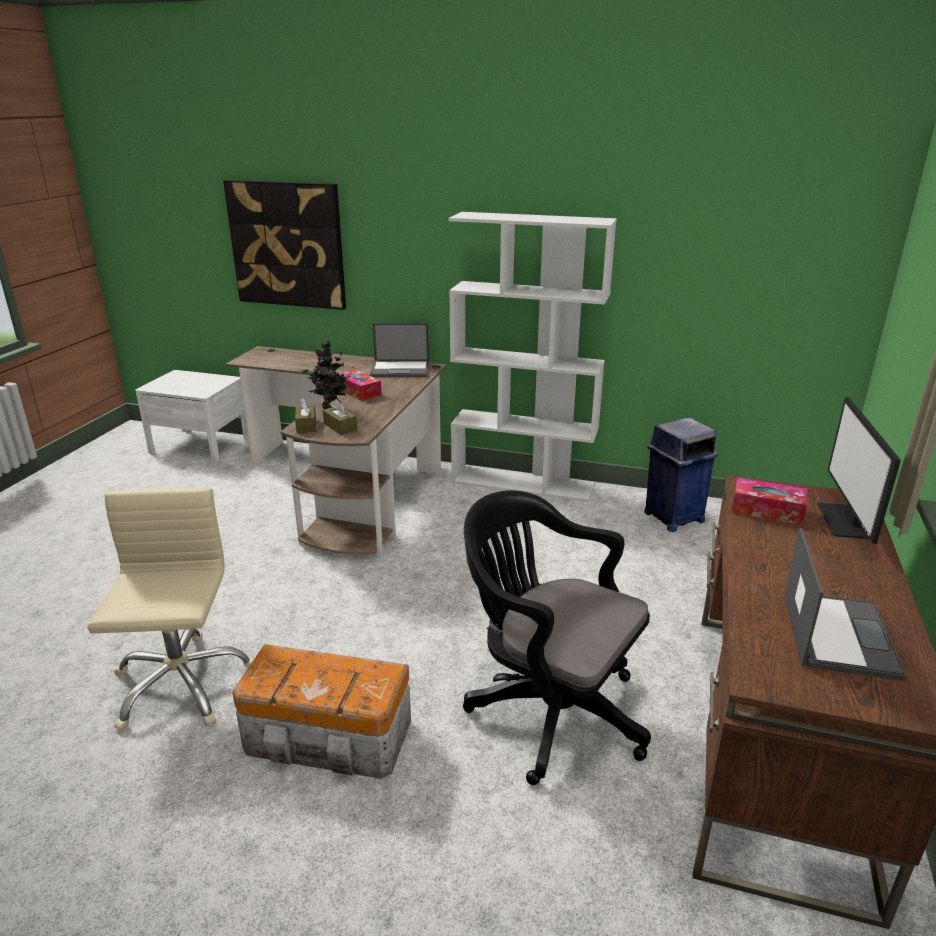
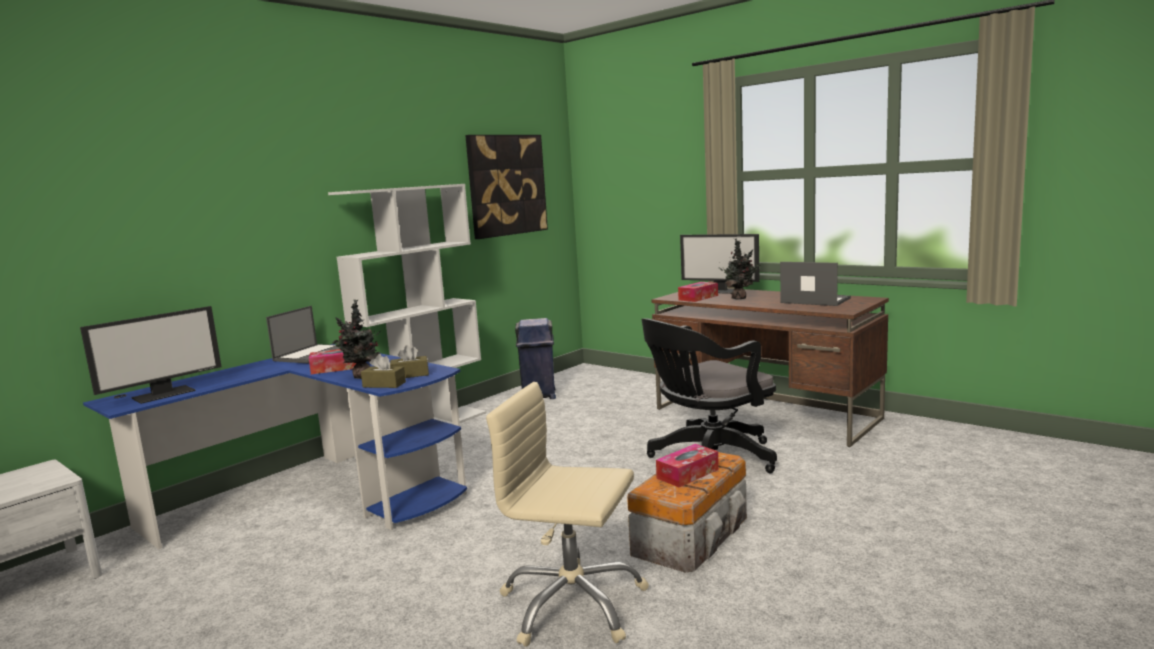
camera: 65 degrees left, 15 degrees down
picture [223,180,346,310] -> picture moved to [465,135,548,239]
brown desk [226,346,447,558] -> blue desk [83,344,467,549]
none -> monitor [80,306,222,404]
none -> tissue box [656,444,719,487]
none -> potted plant [718,239,760,300]

